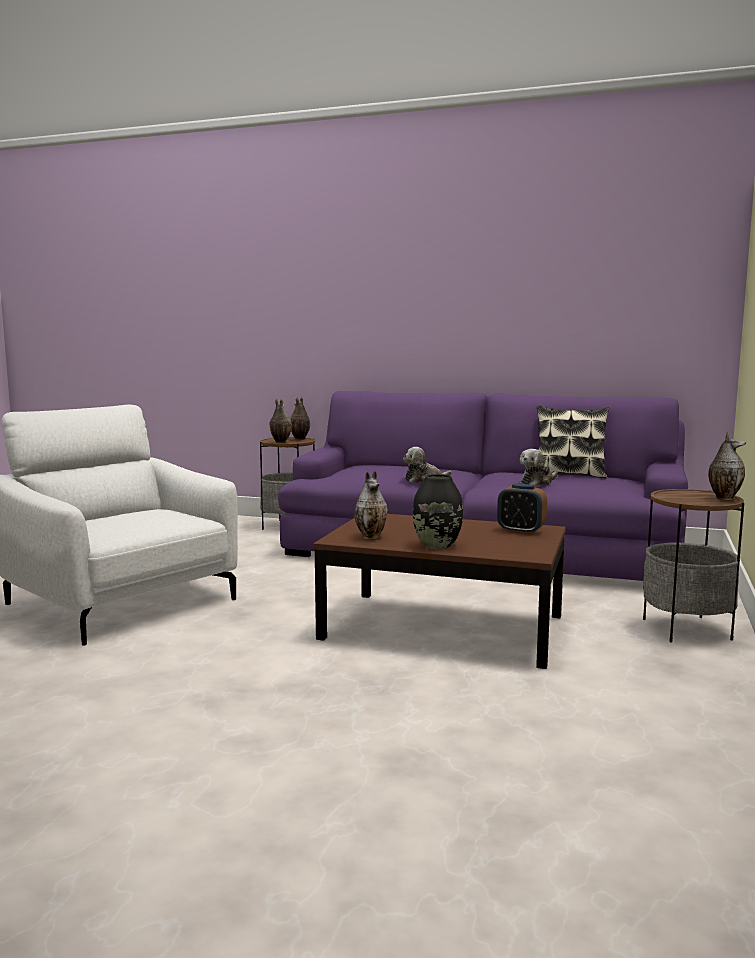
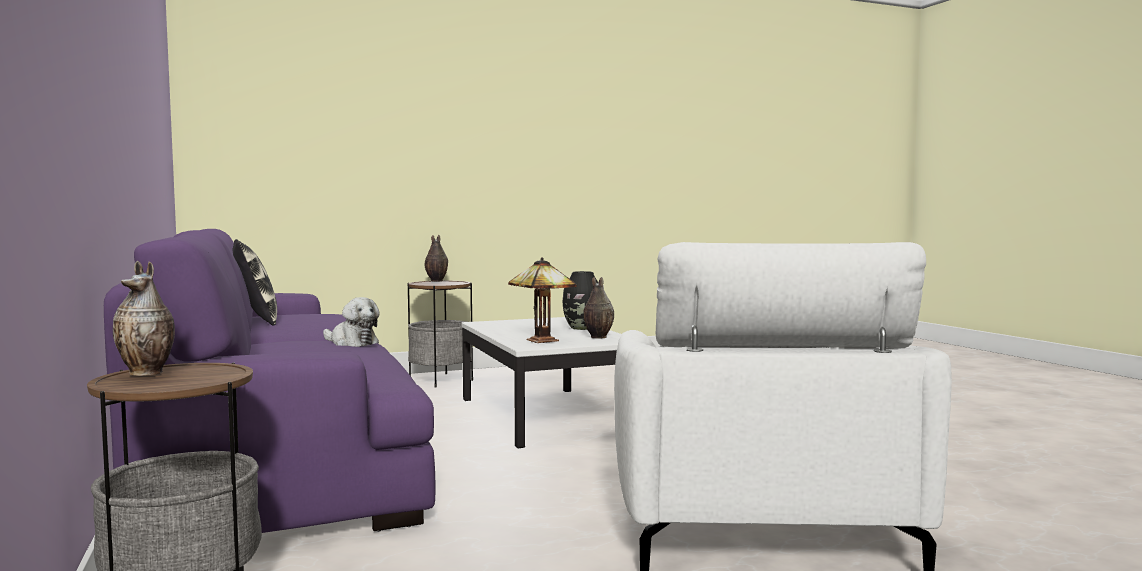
camera: 130 degrees left, 5 degrees down
vase [270,399,292,443] -> none
brown coffee table [314,514,566,669] -> white coffee table [462,317,622,448]
alarm clock [497,483,547,534] -> none
plush toy [520,449,558,486] -> none
none -> table lamp [508,257,577,343]

